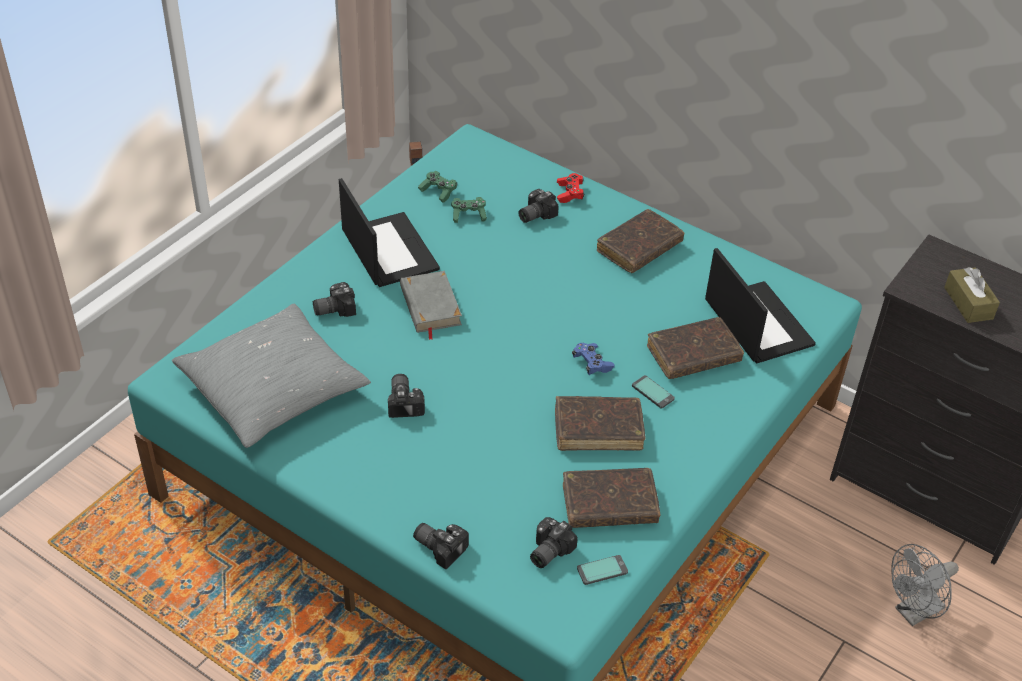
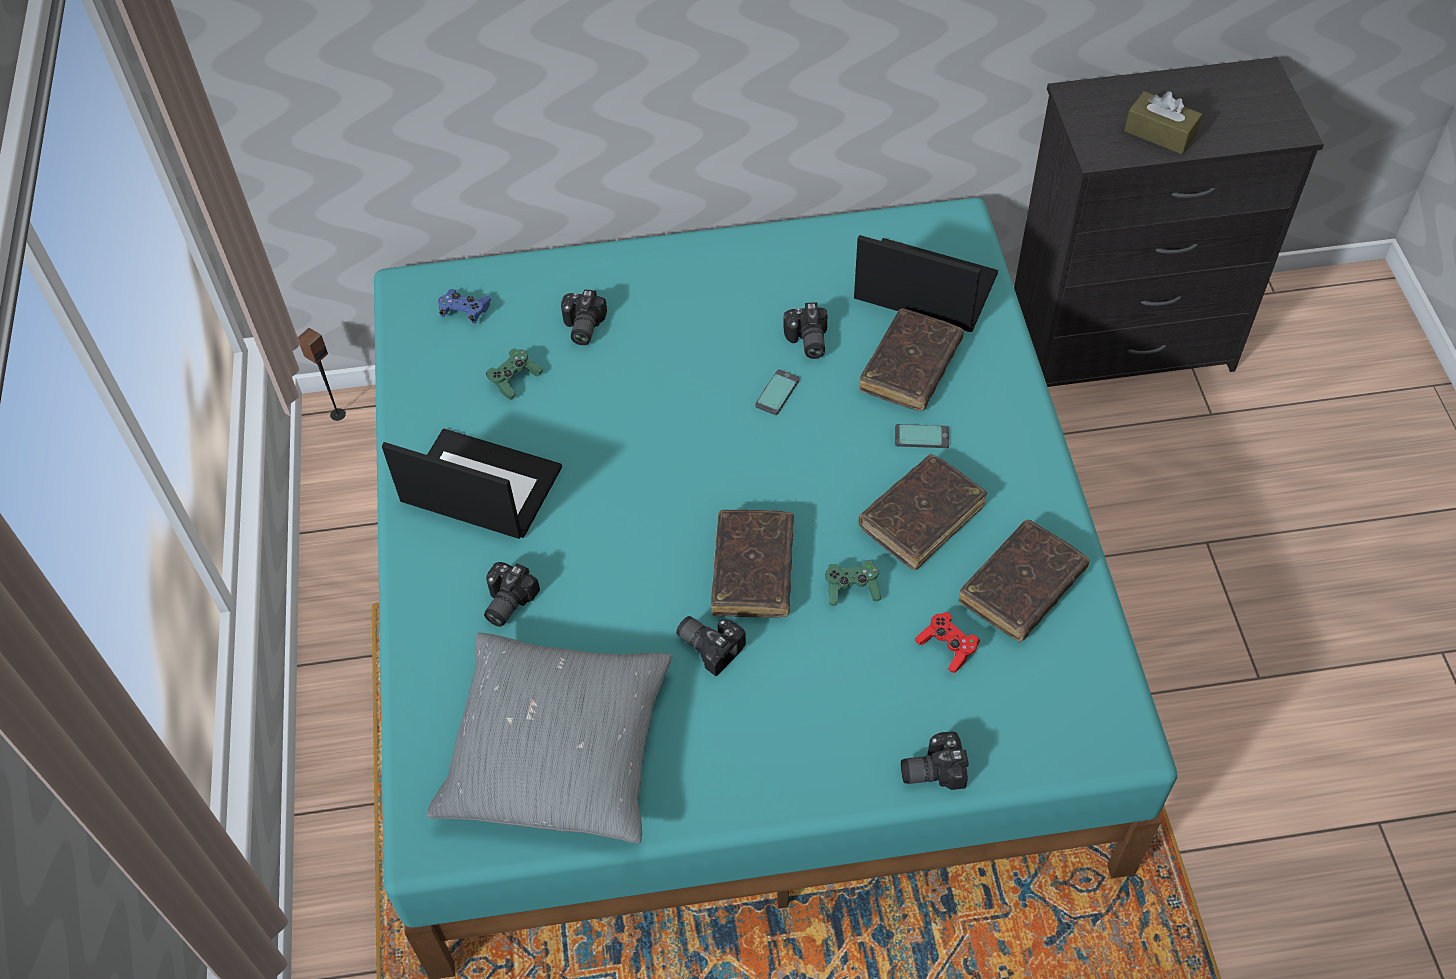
camera: 40 degrees left, 10 degrees up
grey book [400,271,462,340] -> none
green game controller [418,171,457,203] -> green game controller moved to [825,560,881,606]
camera [530,517,578,568] -> camera moved to [784,302,827,359]
red game controller [557,173,584,203] -> red game controller moved to [915,612,980,673]
blue game controller [572,343,615,375] -> blue game controller moved to [438,289,492,324]
phone [577,555,628,585] -> phone moved to [755,369,799,415]
brown book [597,209,684,273] -> brown book moved to [711,510,794,618]
grey fan [891,544,959,626] -> none

